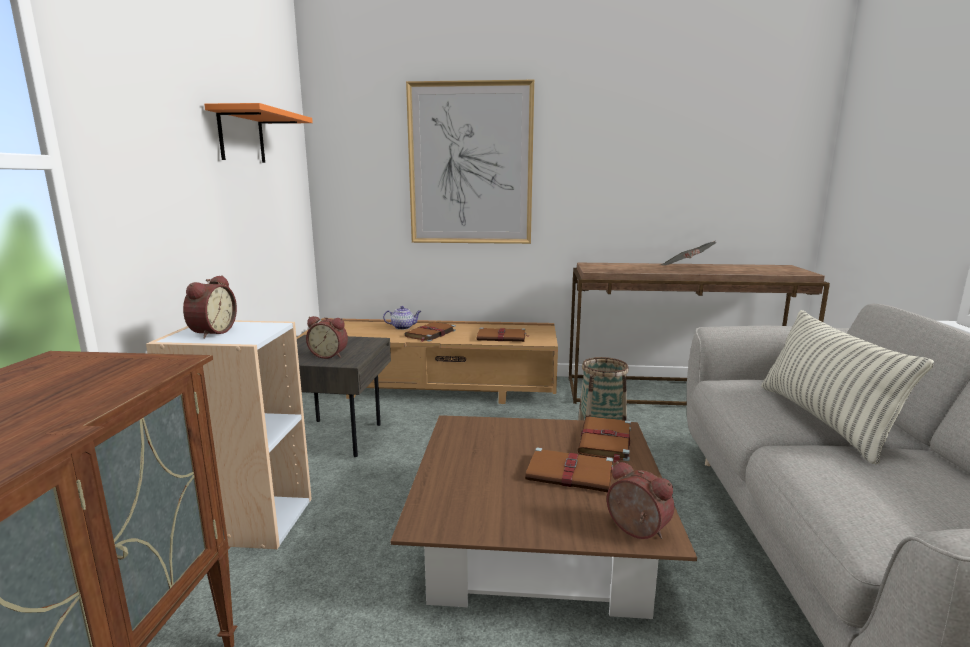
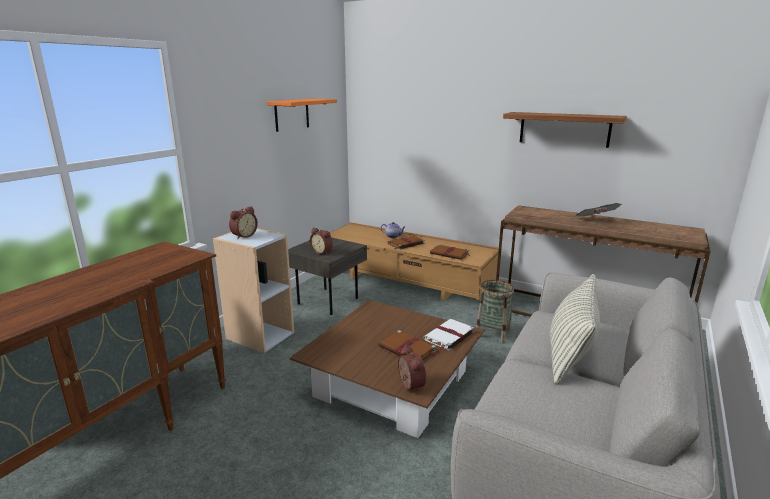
camera: 25 degrees right, 5 degrees up
picture [406,80,534,244] -> none
brown book [578,416,631,463] -> white book [424,319,475,351]
none -> shelf [503,112,627,148]

